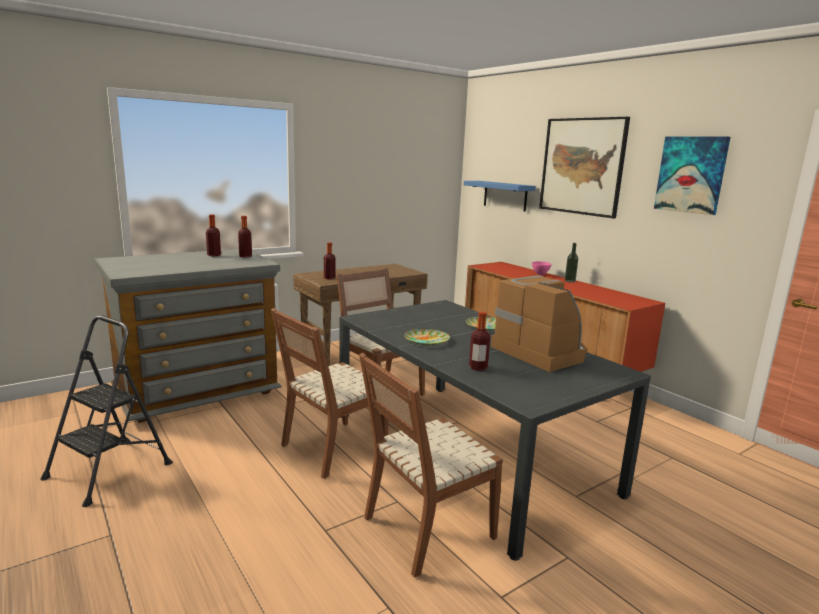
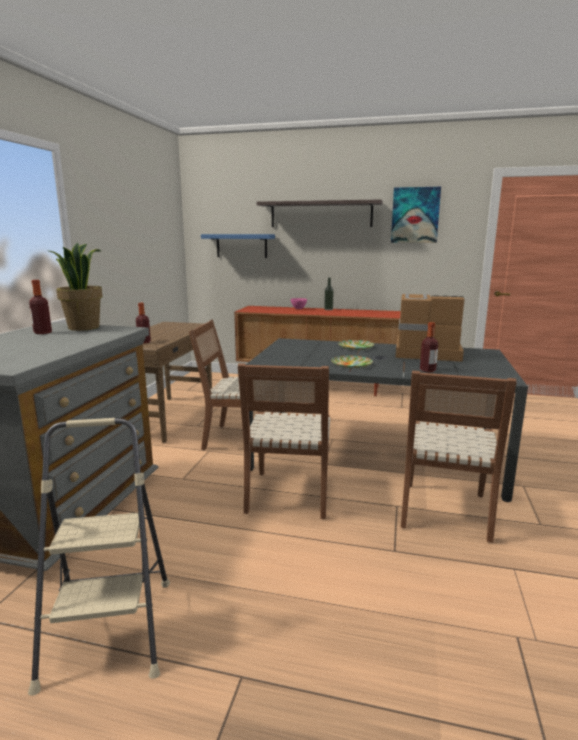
camera: 40 degrees left, 0 degrees up
black step ladder [40,316,173,507] -> beige step ladder [28,418,170,696]
bottle [238,216,252,257] -> potted plant [47,242,103,331]
picture [539,117,630,218] -> shelf [257,199,383,227]

